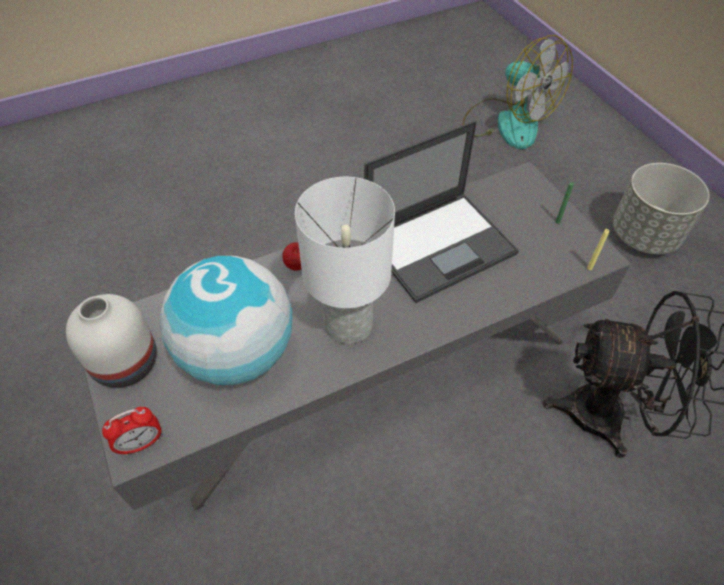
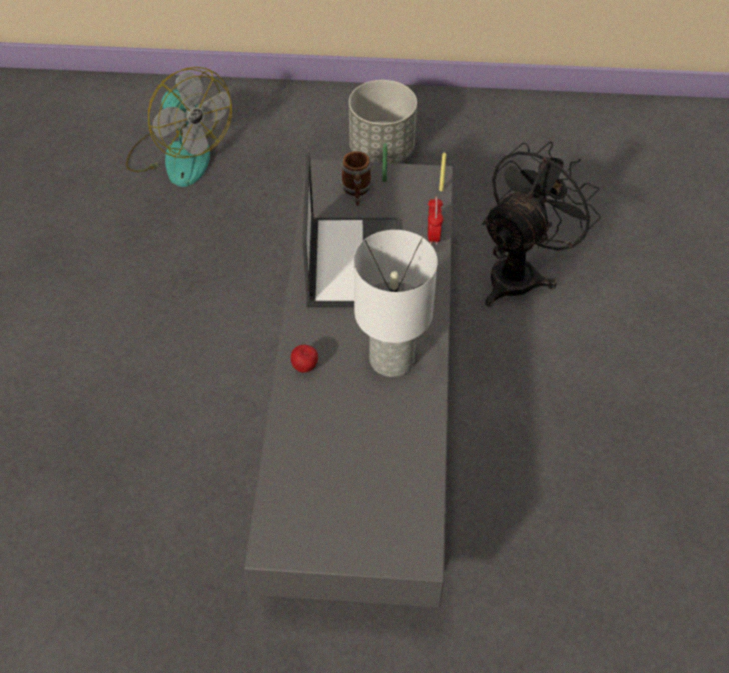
camera: 60 degrees left, 0 degrees up
white vase [66,294,157,388] -> none
alarm clock [102,407,161,455] -> alarm clock moved to [428,196,444,245]
globe [160,256,293,385] -> none
fan [463,35,573,149] -> fan turned 60 degrees clockwise [126,67,232,187]
none -> mug [341,151,372,206]

